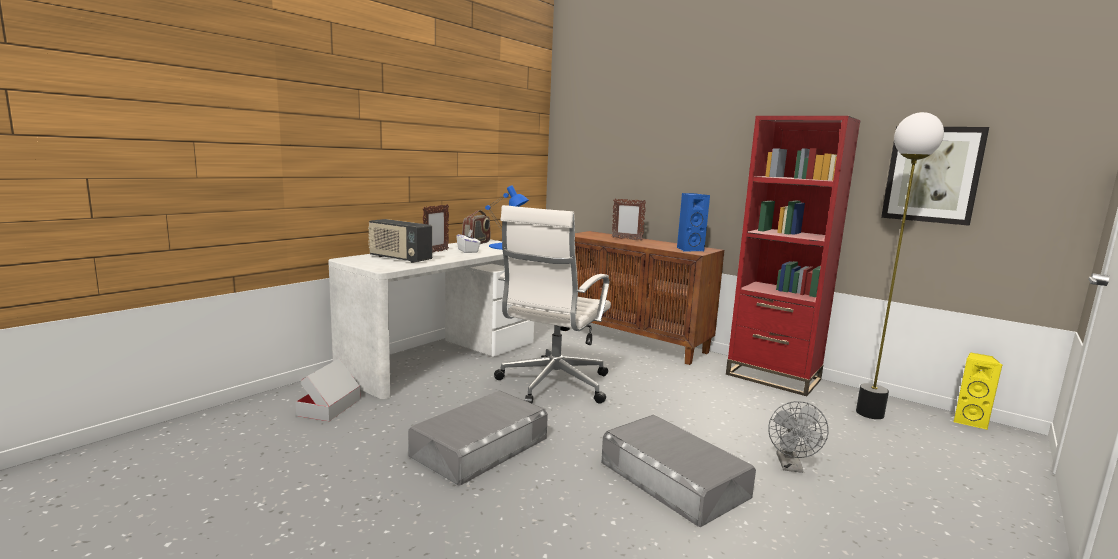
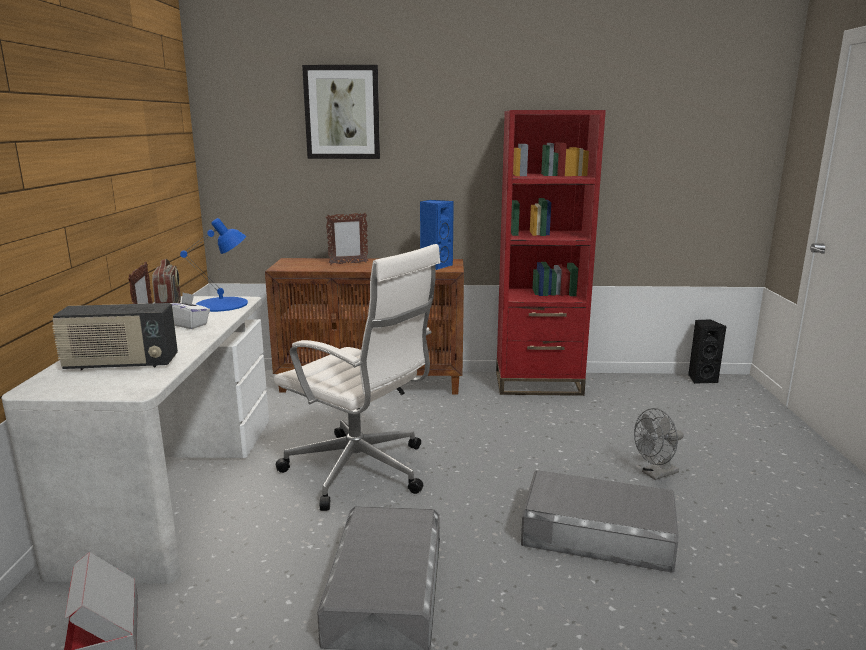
camera: 35 degrees left, 5 degrees up
white office chair [494,205,611,404] -> white office chair turned 45 degrees counterclockwise [274,244,440,511]
grey fan [768,401,829,473] -> grey fan turned 90 degrees clockwise [634,408,683,480]
floor lamp [856,112,944,419] -> none
picture [881,126,989,226] -> picture moved to [302,65,380,159]
yellow speaker [953,352,1002,430] -> black speaker [688,319,727,384]

